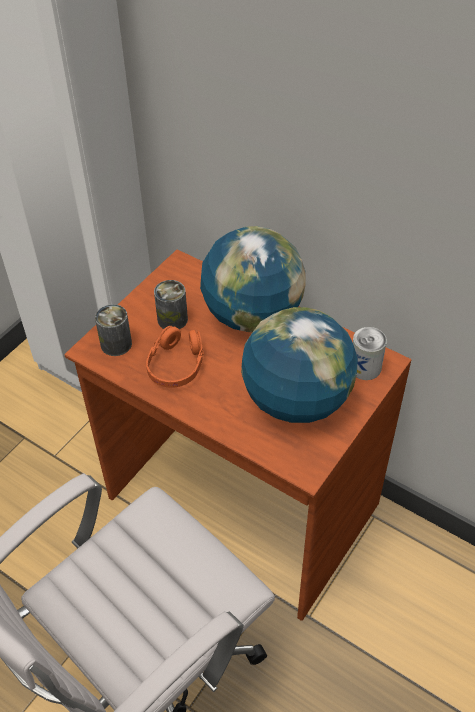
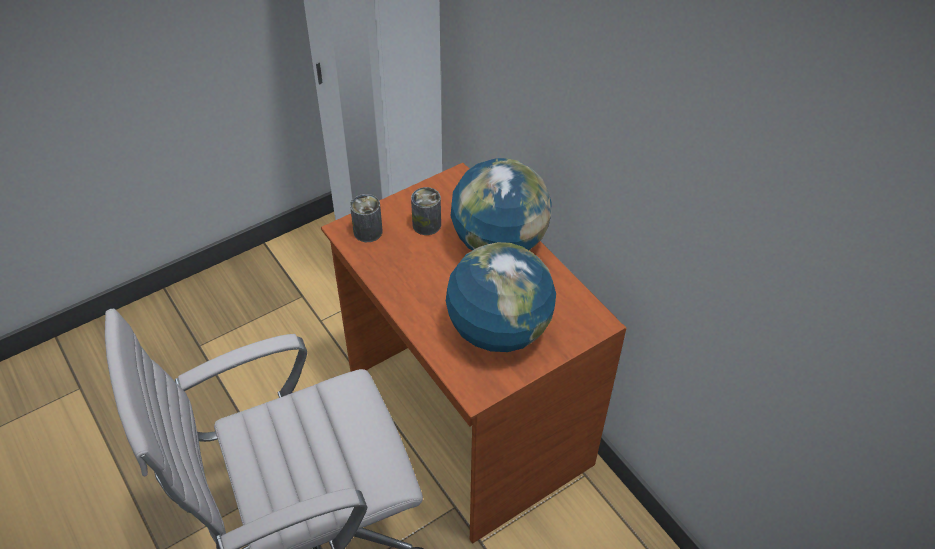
camera: 20 degrees right, 0 degrees up
orange headphones [146,326,204,388] -> none
can [353,327,387,380] -> none

